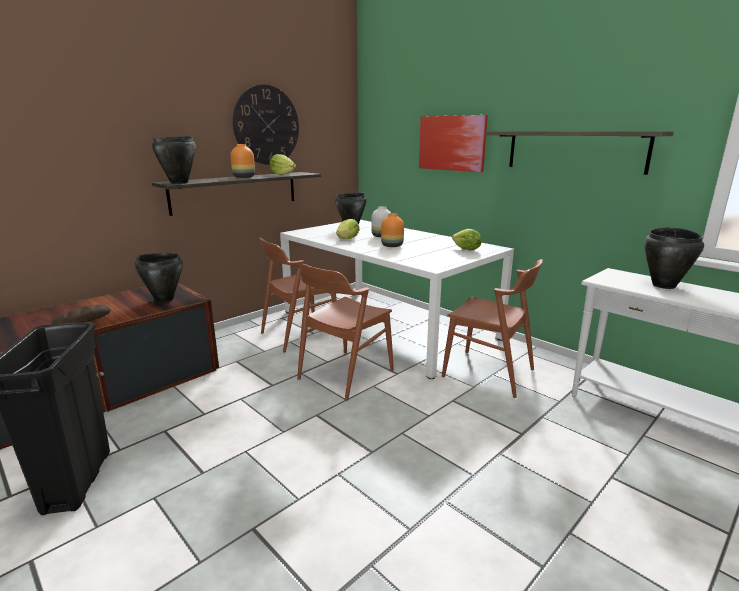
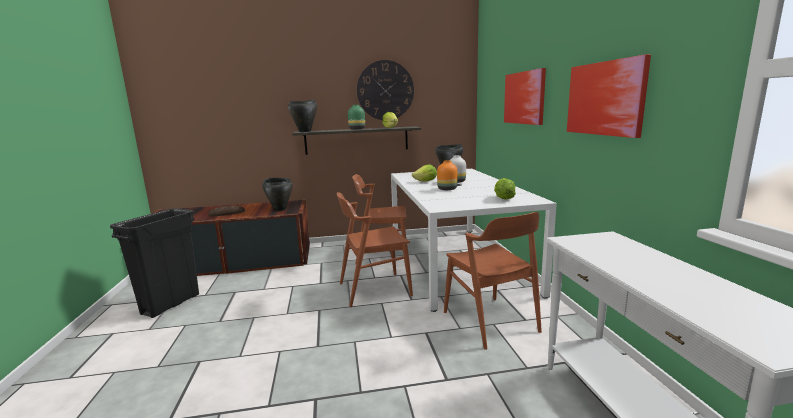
camera: 35 degrees right, 5 degrees down
orange vase [230,144,255,178] -> green vase [348,105,365,129]
shelf [485,131,674,175] -> picture [567,54,651,138]
black cooking pot [644,227,704,289] -> none

